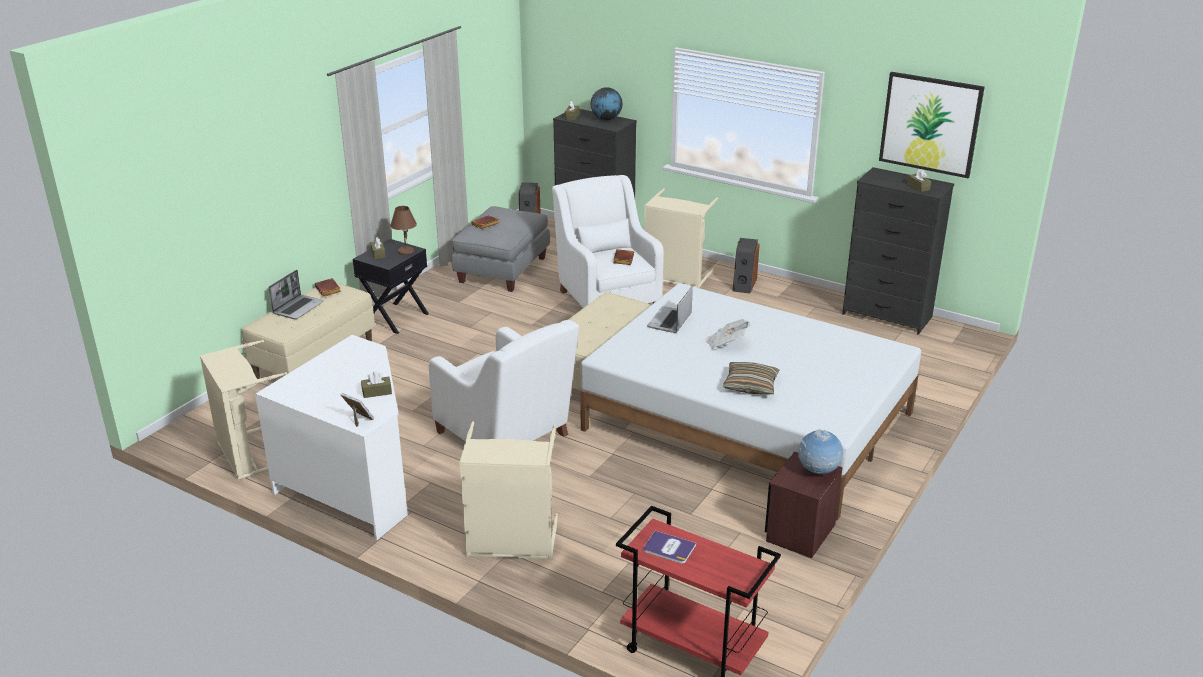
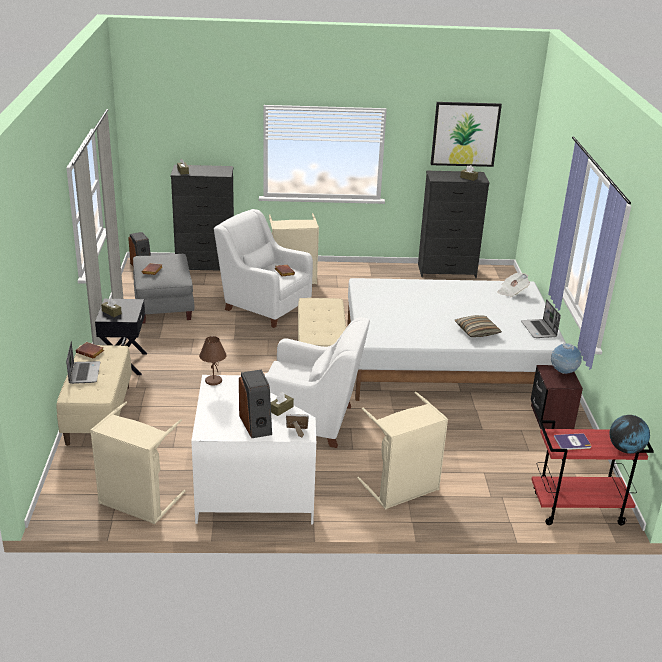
camera: 35 degrees left, 0 degrees up
brown table lamp [390,206,417,255] -> brown table lamp moved to [199,336,227,385]
globe [591,87,623,120] -> globe moved to [610,415,650,454]
laptop [647,286,693,333] -> laptop moved to [521,299,561,338]
newspaper [705,319,750,349] -> newspaper moved to [497,273,530,297]
speaker [733,238,760,293] -> speaker moved to [239,370,272,438]

